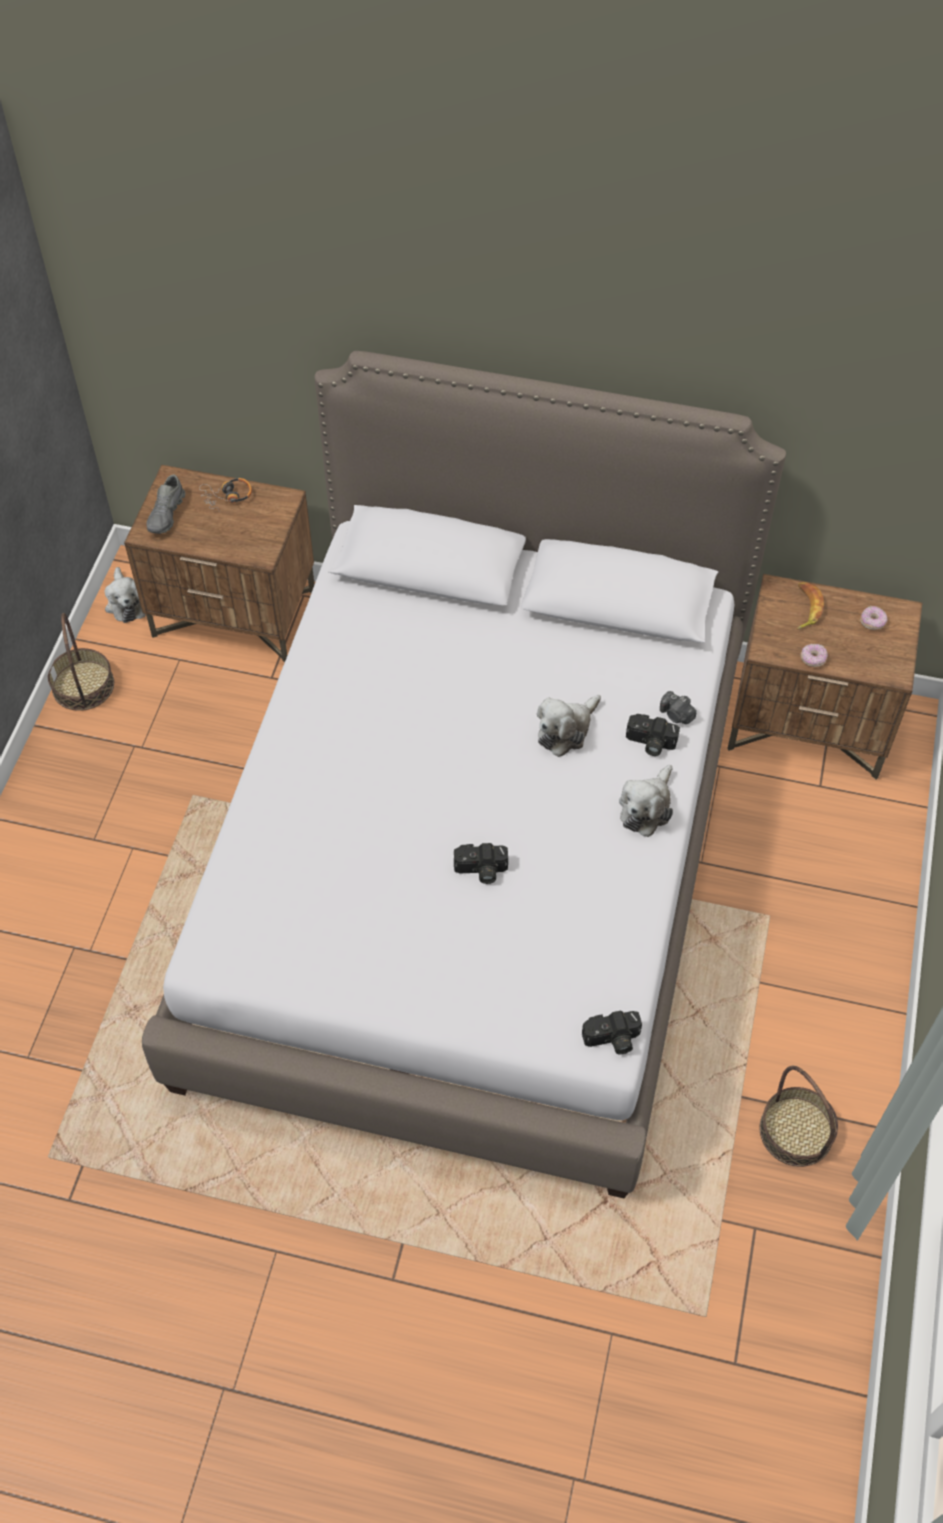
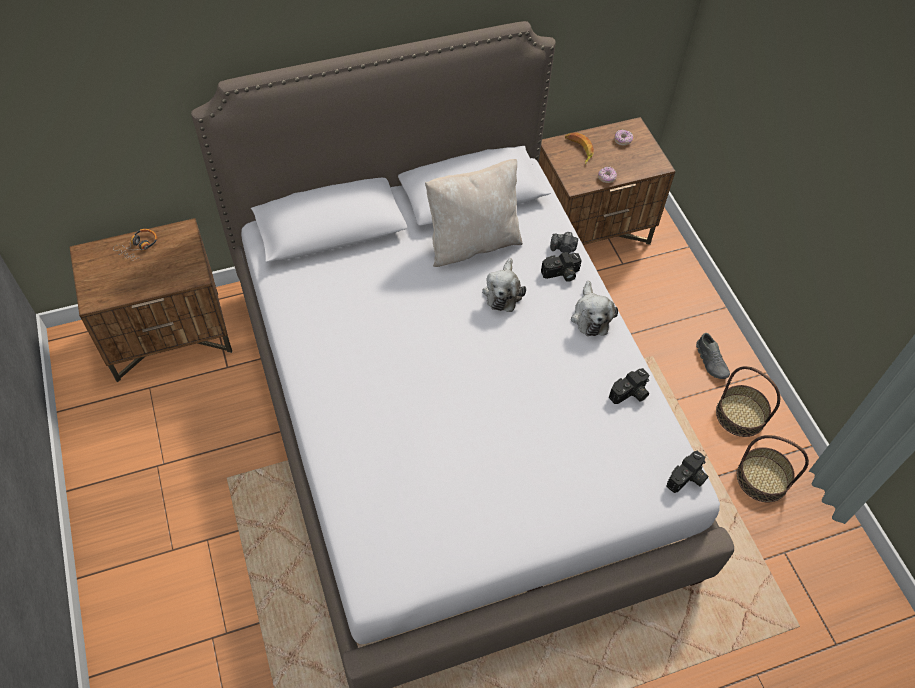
camera: 35 degrees left, 0 degrees up
basket [48,613,114,711] -> basket moved to [716,366,780,437]
plush toy [104,567,146,623] -> none
grey shoe [146,474,185,534] -> grey shoe moved to [696,333,730,379]
camera [454,843,508,884] -> camera moved to [609,368,649,404]
none -> beige pillow [425,159,523,267]

